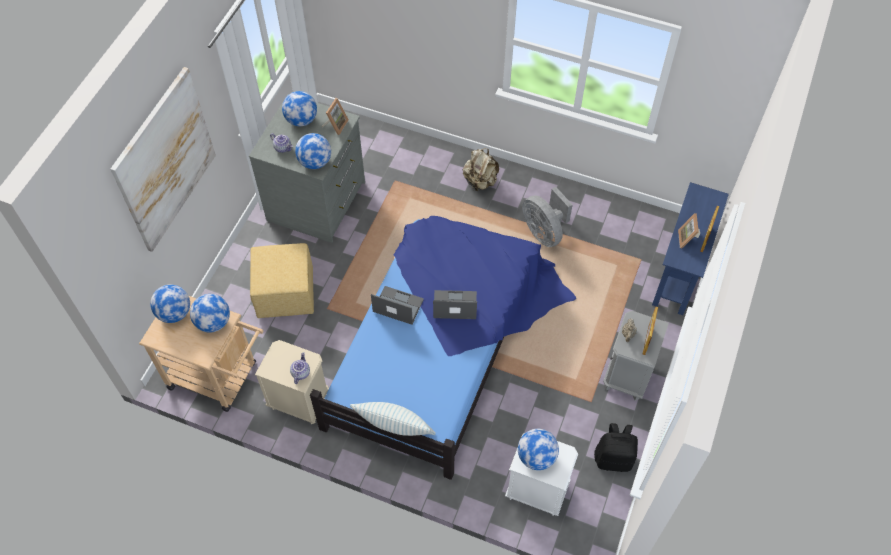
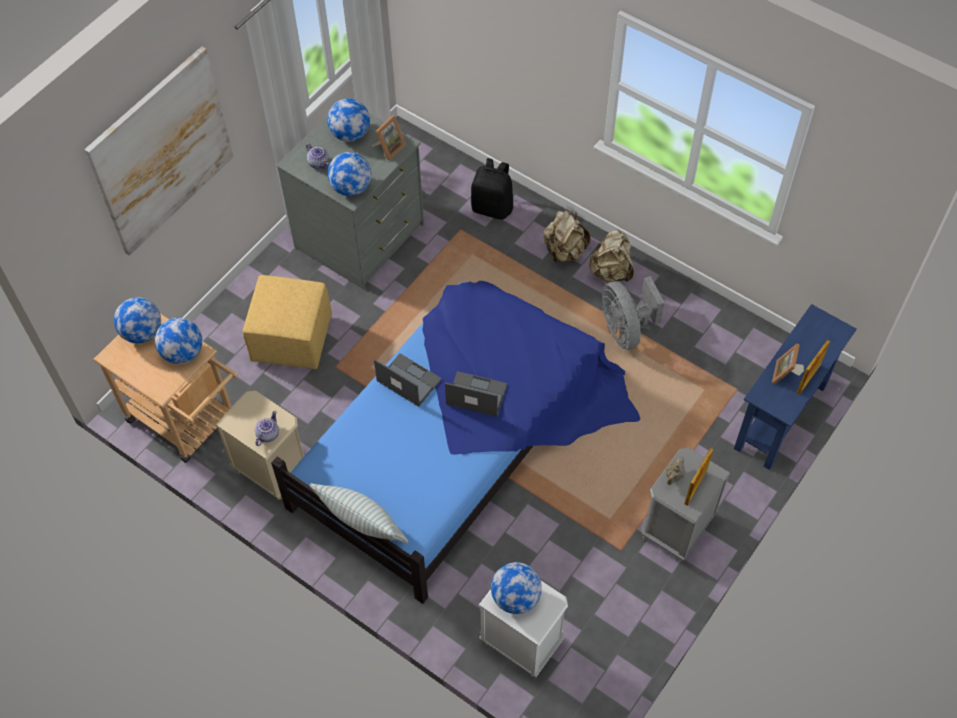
camera: 15 degrees right, 0 degrees up
black backpack [594,423,638,472] -> black backpack moved to [471,158,513,220]
none -> beige backpack [589,229,634,282]

